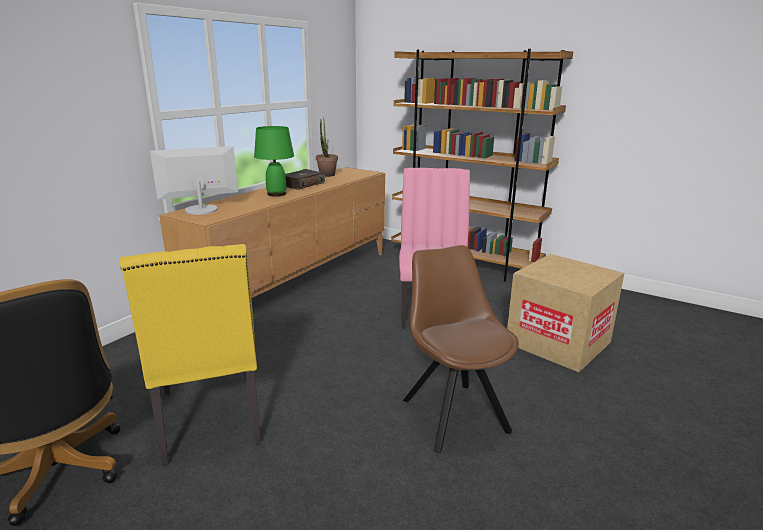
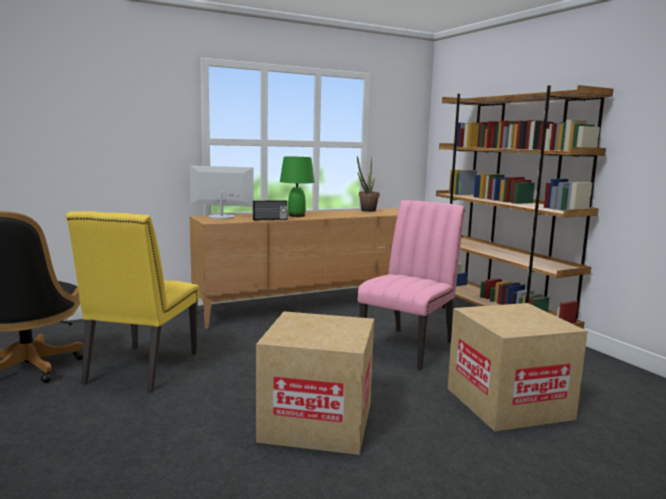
camera: 30 degrees right, 10 degrees down
book [285,169,325,190] -> none
brown chair [403,245,519,453] -> cardboard box [256,311,374,455]
none -> radio [253,200,288,220]

